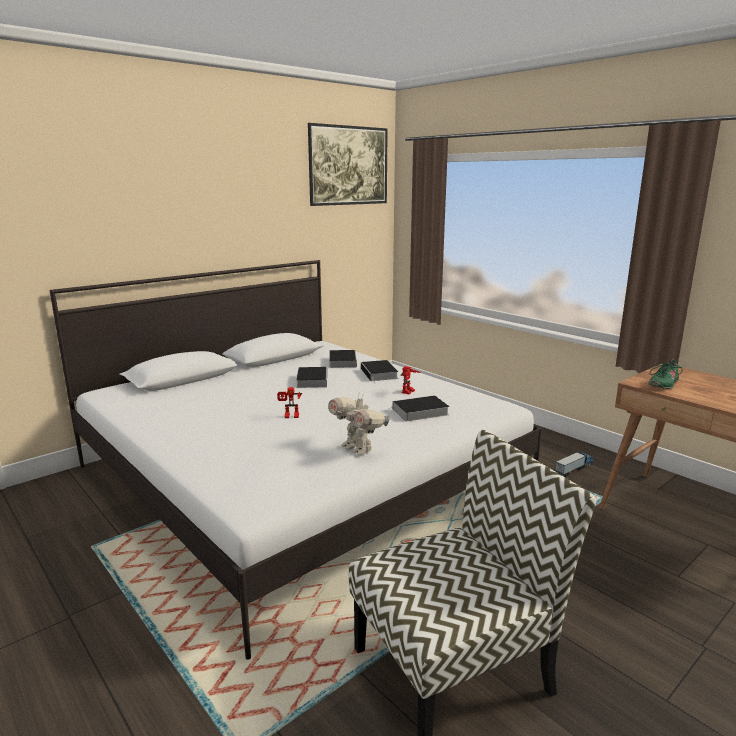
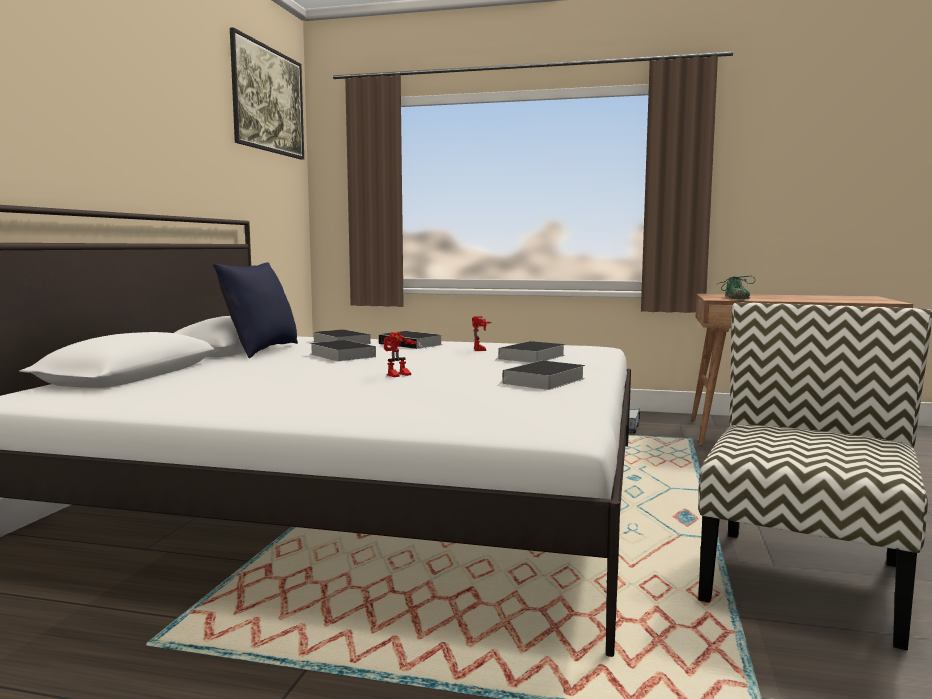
camera: 35 degrees left, 10 degrees down
toy robot [328,395,390,455] -> book [499,360,585,390]
none -> blue pillow [213,262,298,358]

